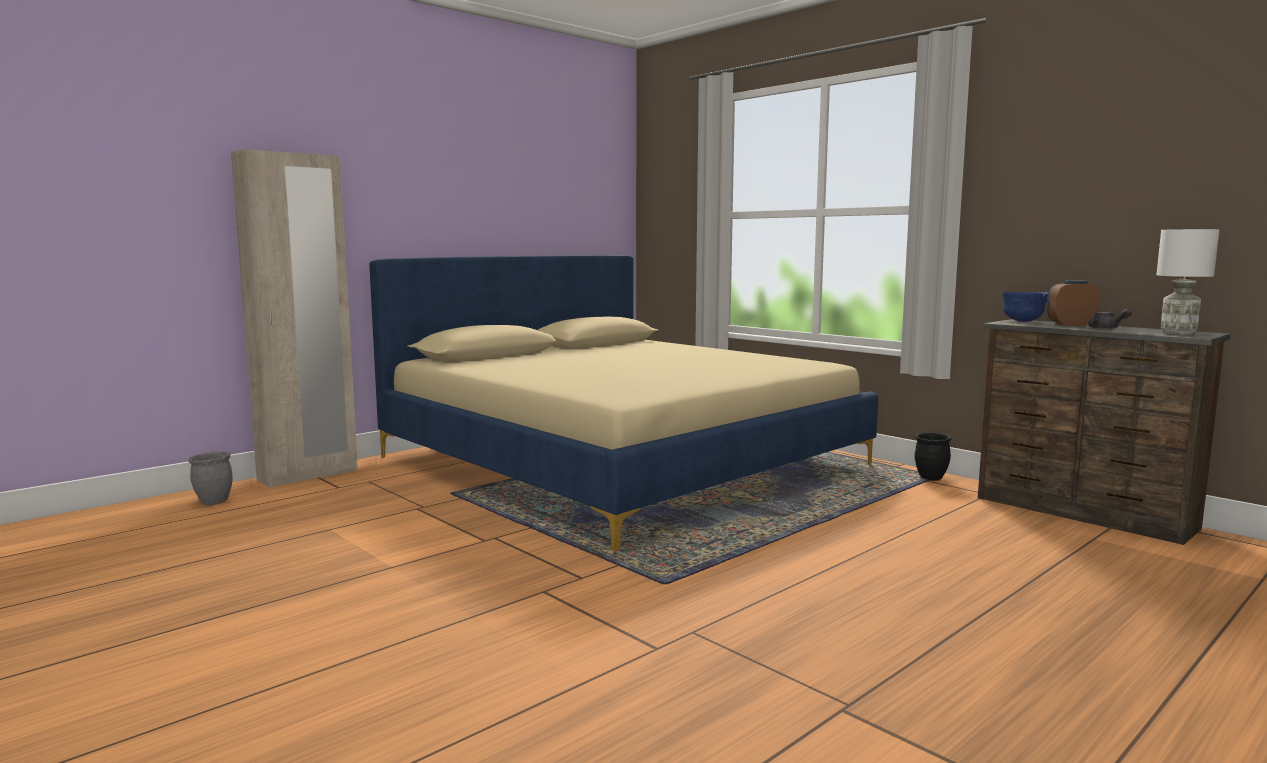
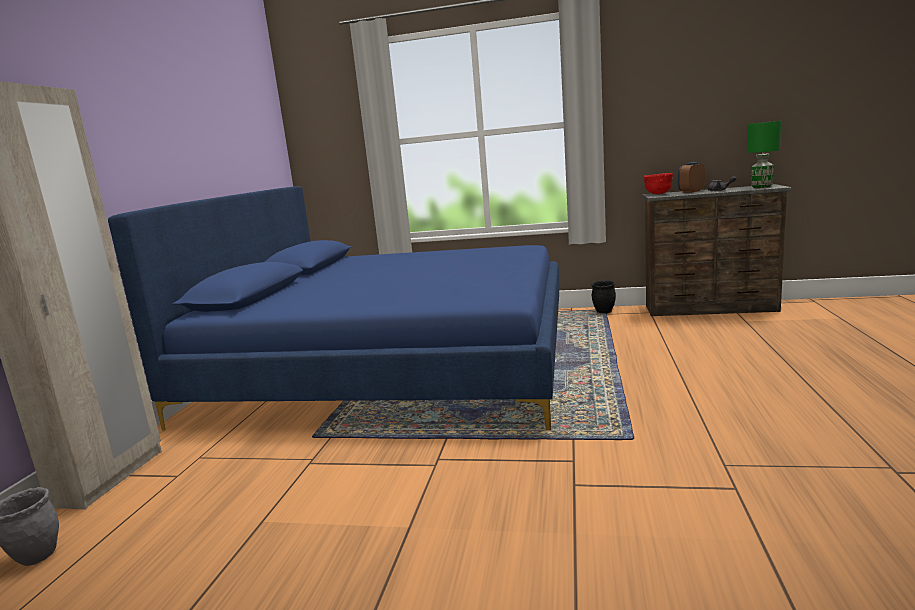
camera: 35 degrees left, 5 degrees up
beige bed [369,255,878,552] -> blue bed [108,186,559,430]
blue bowl [1002,291,1049,322] -> red bowl [644,173,673,194]
white table lamp [1157,229,1219,335] -> green table lamp [747,121,781,188]

